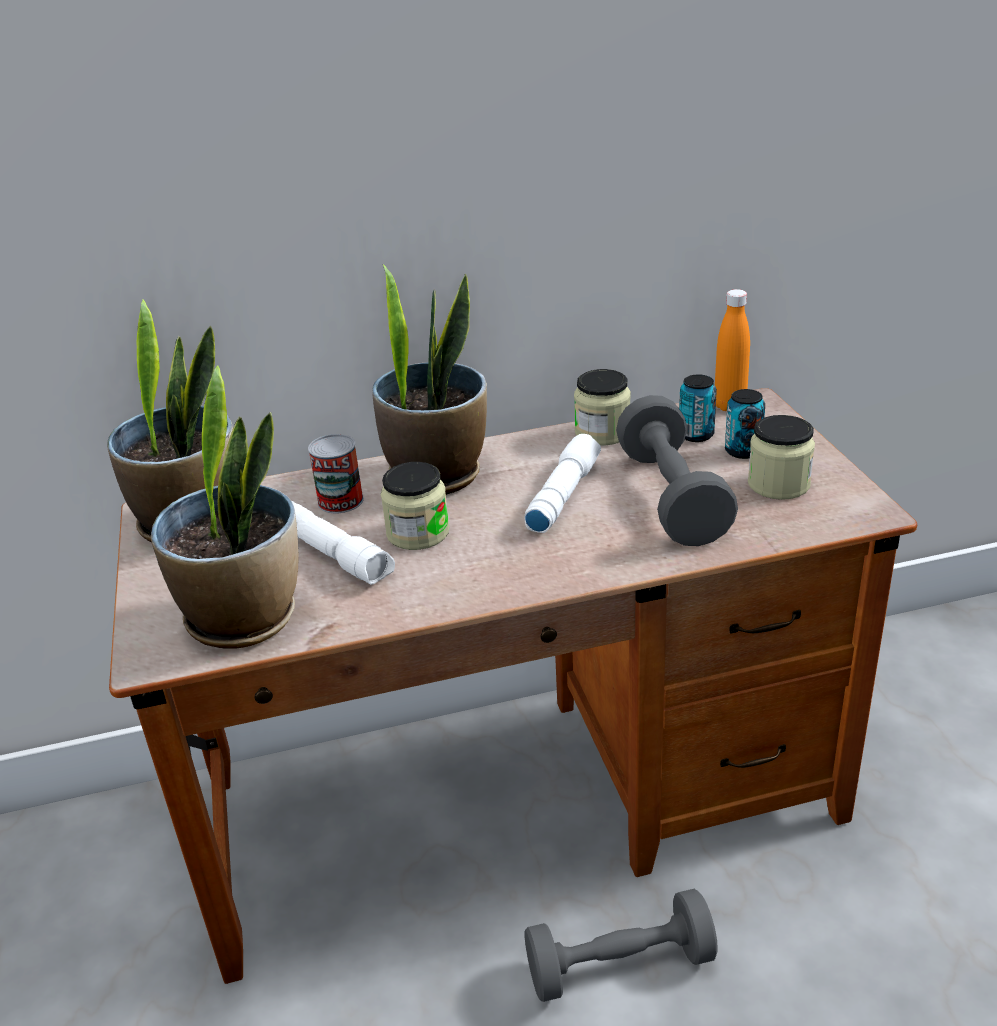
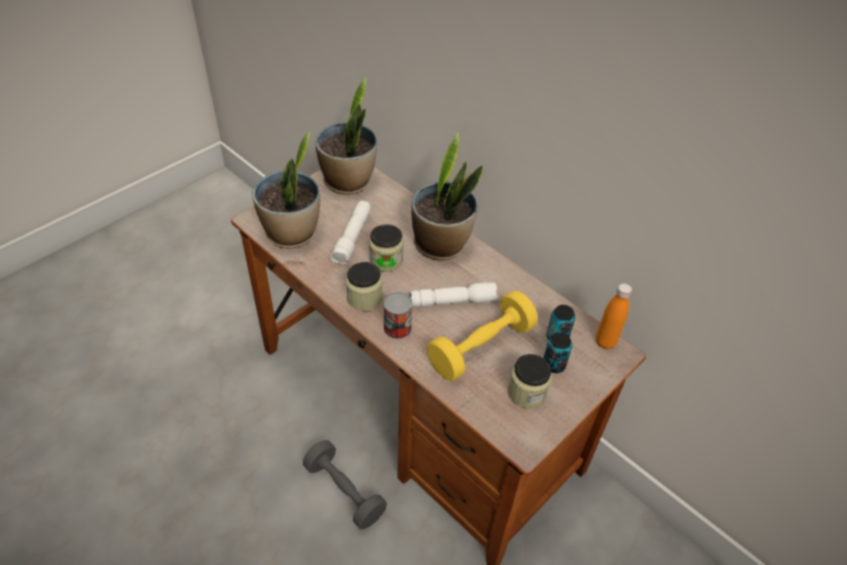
camera: 55 degrees right, 15 degrees up
can [308,434,364,513] -> can moved to [384,292,413,339]
jar [574,369,631,446] -> jar moved to [346,262,382,311]
grey dumbbell [616,395,738,546] -> yellow dumbbell [427,291,538,381]

